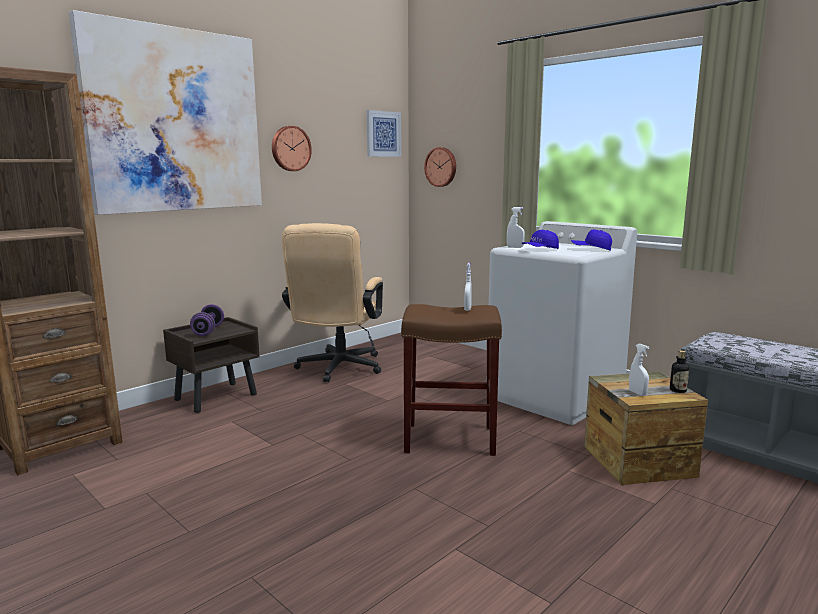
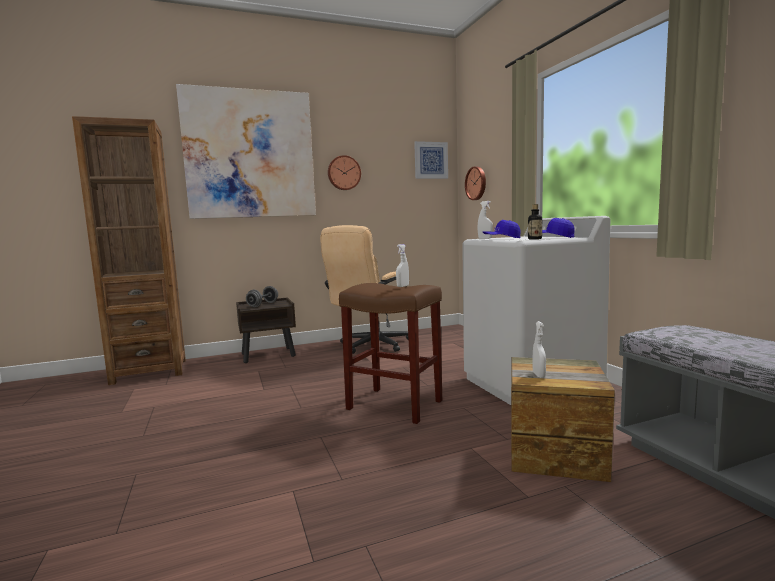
camera: 25 degrees right, 5 degrees down
purple dumbbell [190,304,224,336] -> grey dumbbell [246,286,278,307]
bottle [670,350,689,393] -> bottle moved to [528,204,542,240]

